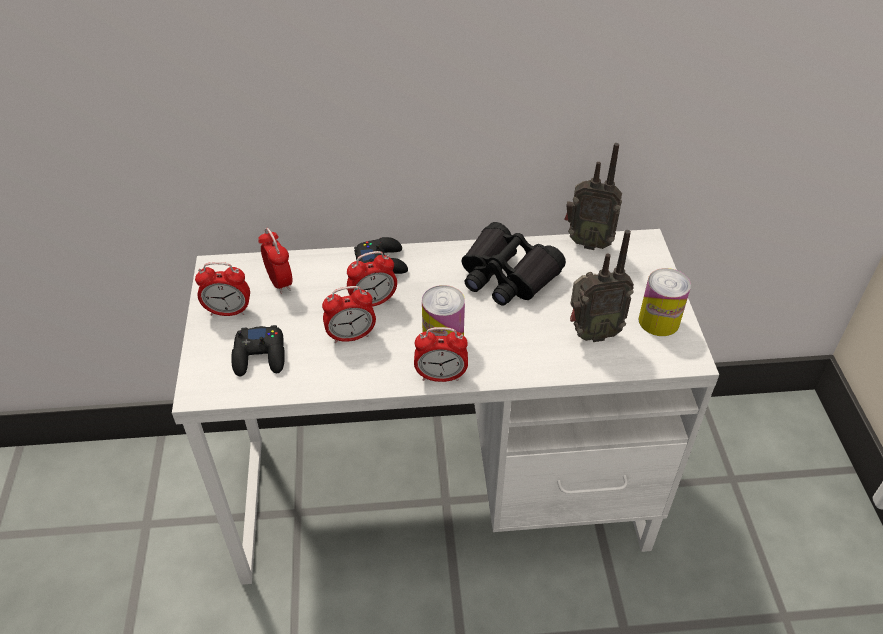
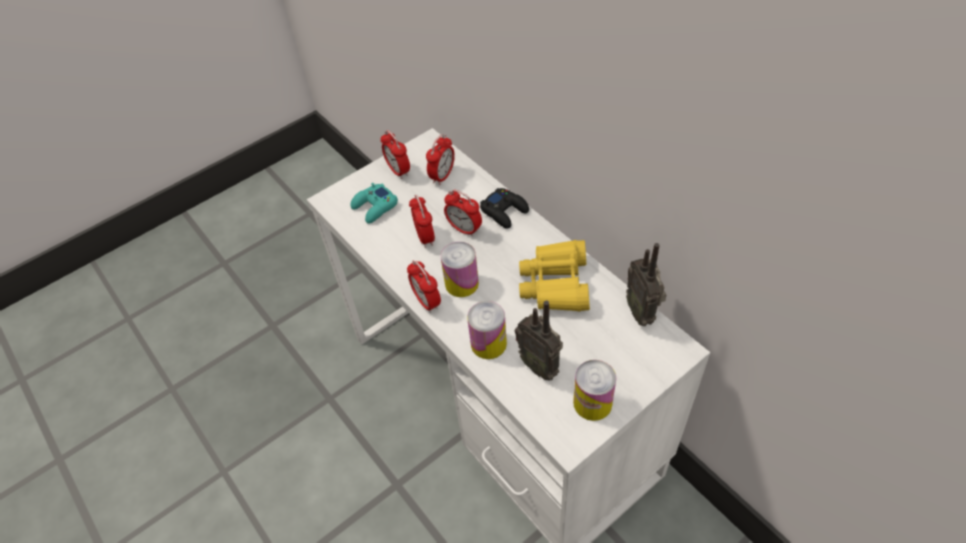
camera: 60 degrees right, 5 degrees up
black game controller [231,325,285,376] -> turquoise game controller [351,183,398,224]
alarm clock [322,286,376,343] -> alarm clock turned 150 degrees counterclockwise [409,195,435,248]
black binoculars [461,222,566,306] -> yellow binoculars [519,240,590,312]
none -> can [467,301,507,359]

